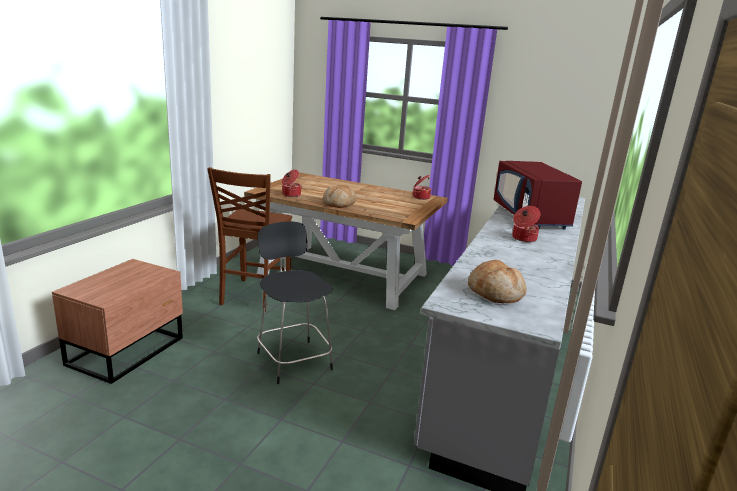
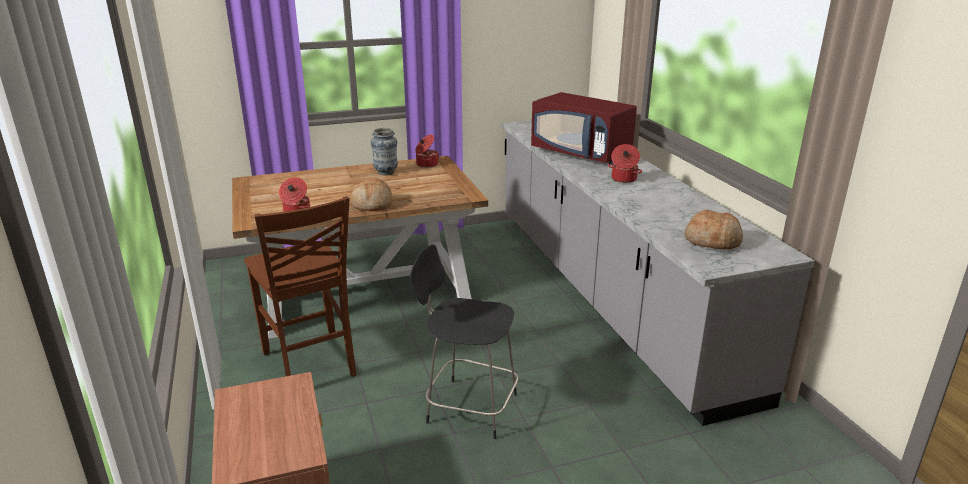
camera: 40 degrees left, 5 degrees up
none -> vase [371,128,398,175]

